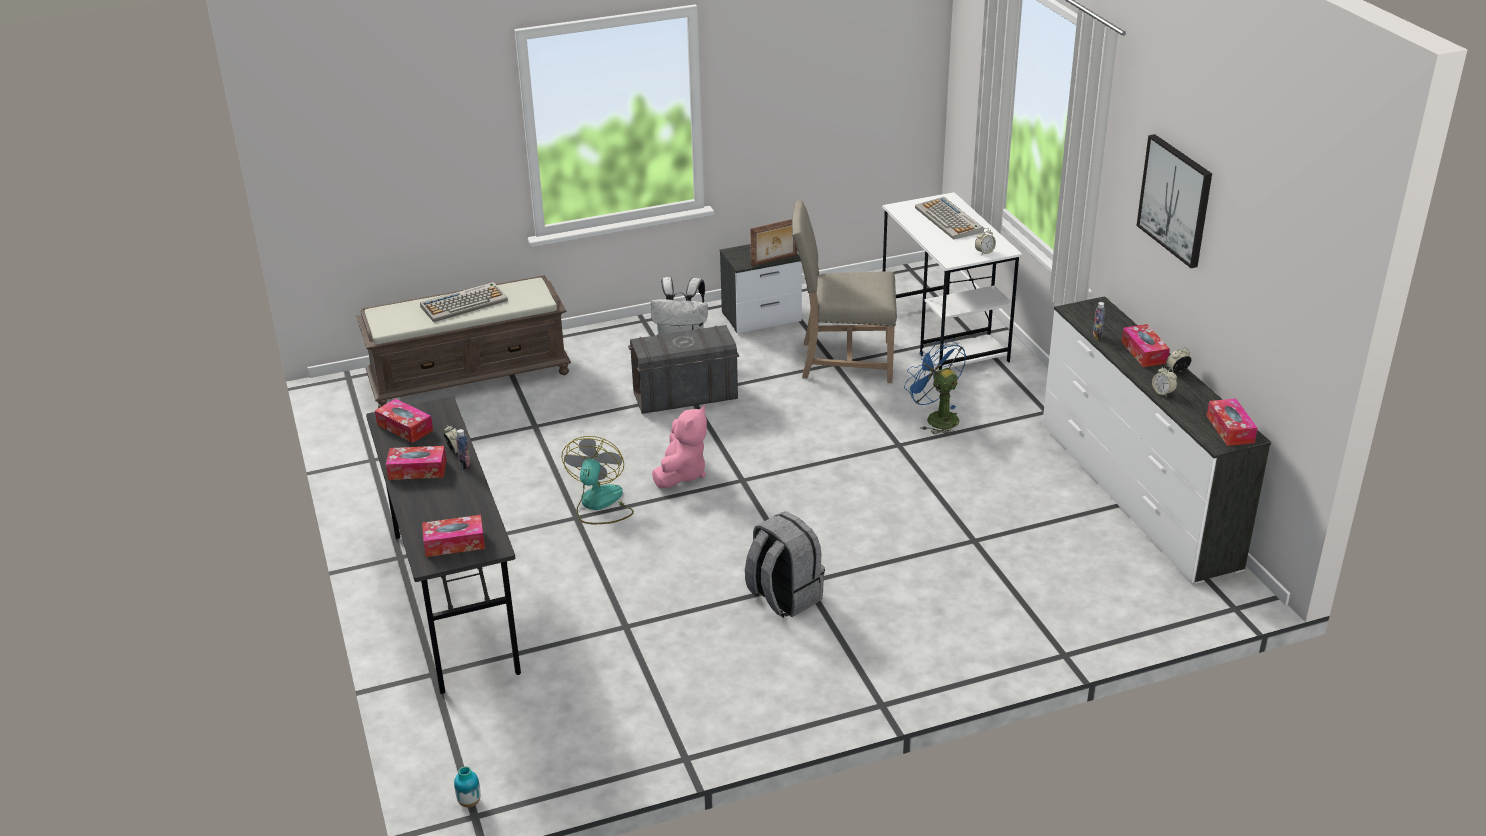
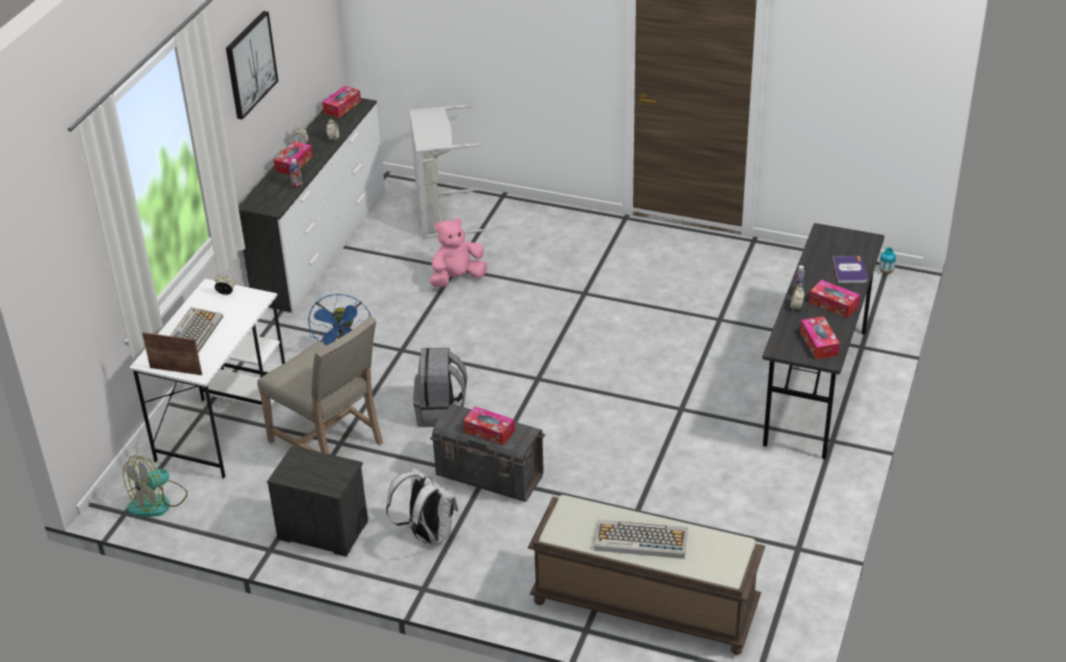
camera: 140 degrees left, 5 degrees up
tissue box [422,515,485,557] -> tissue box moved to [463,407,515,445]
fan [562,436,634,524] -> fan moved to [123,456,188,517]
pink plush toy [652,406,707,488] -> pink plush toy moved to [430,218,487,287]
grey backpack [745,512,825,618] -> grey backpack moved to [413,348,467,427]
picture frame [750,219,797,266] -> picture frame moved to [142,332,202,375]
none -> grey laundry basket [409,104,486,238]
none -> book [833,256,868,283]

